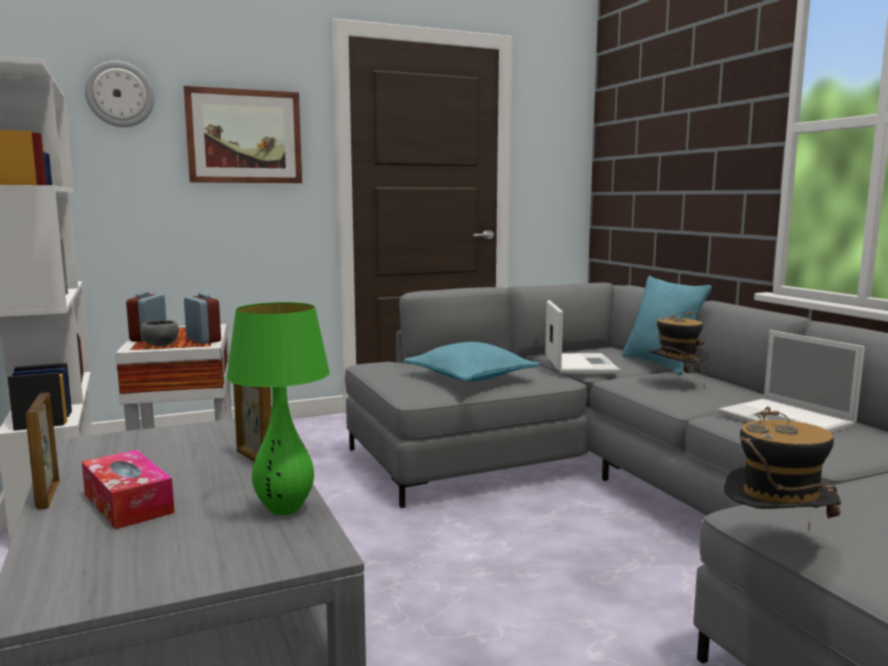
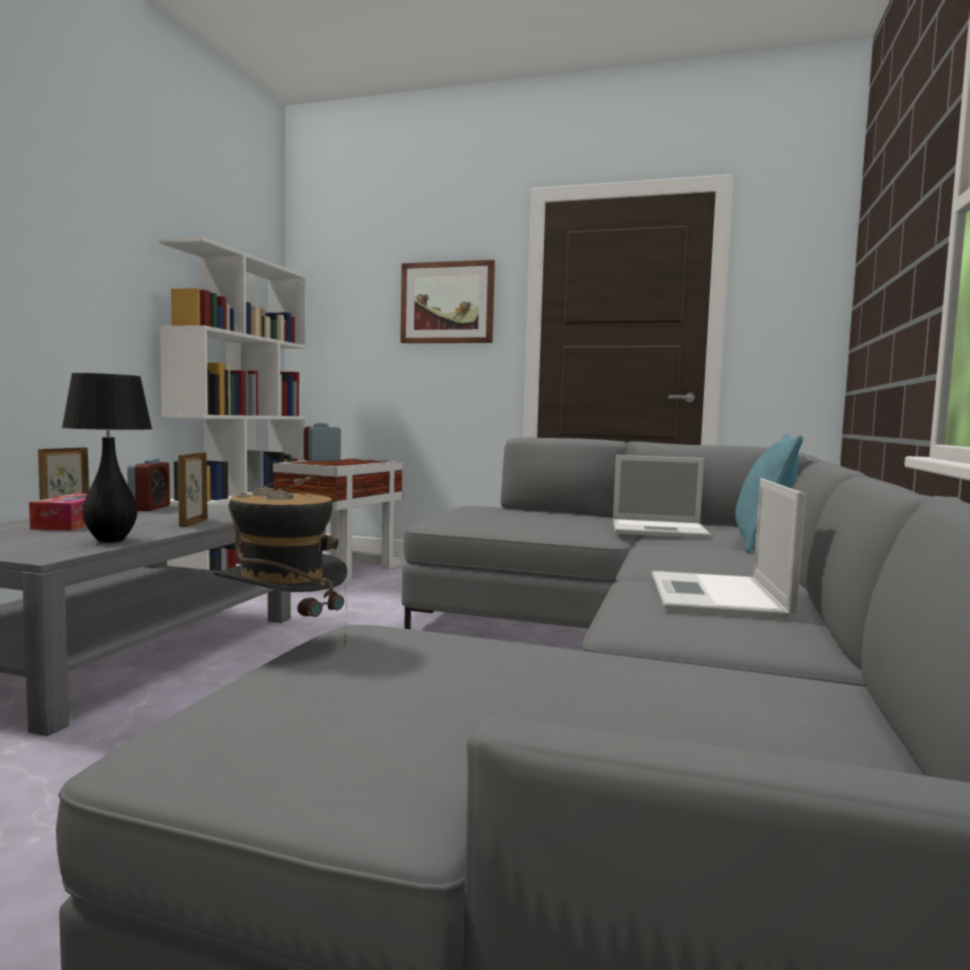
camera: 40 degrees right, 5 degrees down
wall clock [85,61,154,127] -> none
grey bowl [140,320,179,346] -> none
alarm clock [184,293,221,344] -> alarm clock moved to [127,458,170,511]
green table lamp [226,302,330,515] -> black table lamp [62,373,152,543]
turquoise pillow [404,342,540,381] -> none
laptop [545,300,620,374] -> laptop turned 60 degrees clockwise [613,455,711,538]
hat [649,312,708,389] -> none

